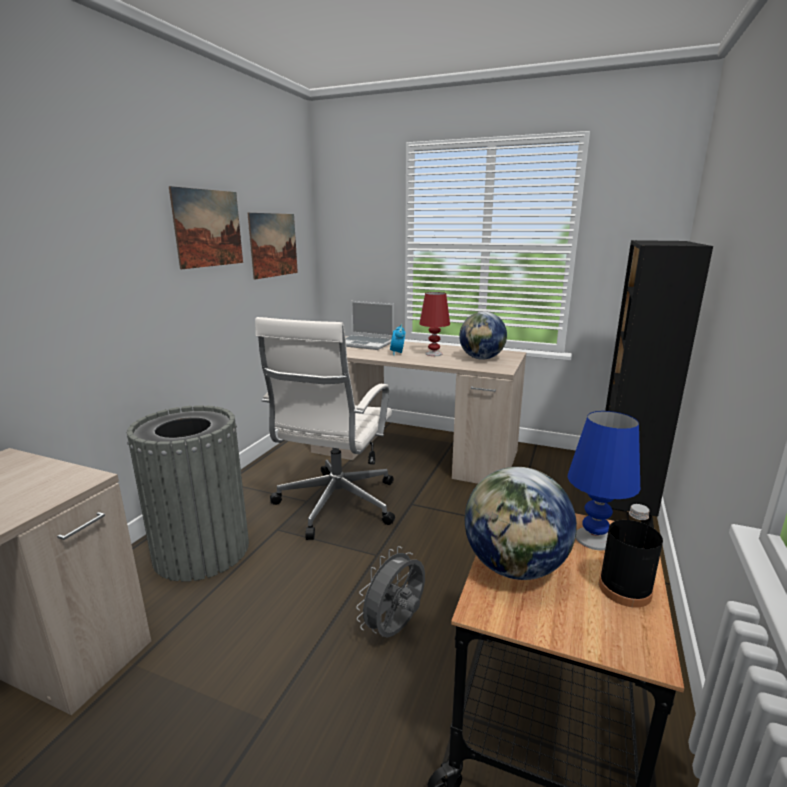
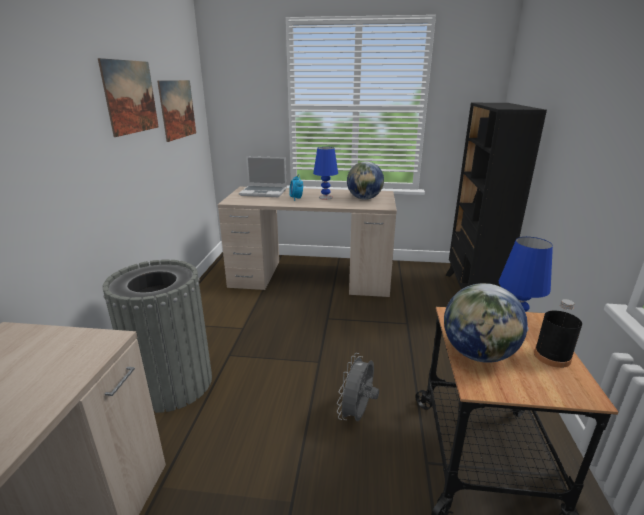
camera: 15 degrees left, 5 degrees up
white office chair [255,317,395,540] -> none
red table lamp [419,292,450,356] -> blue table lamp [313,147,338,200]

